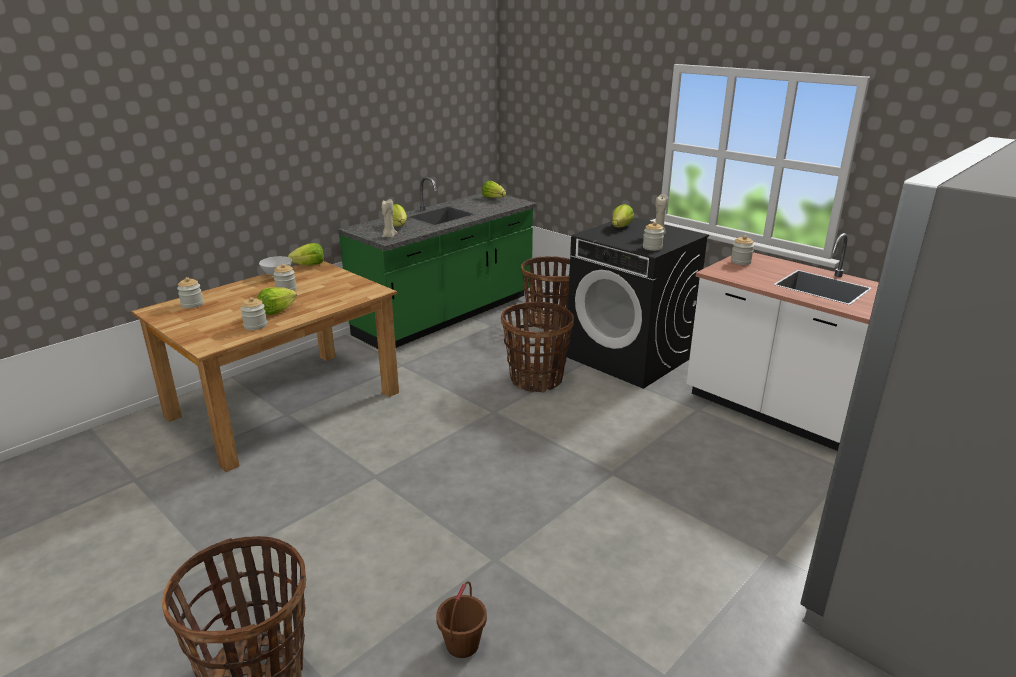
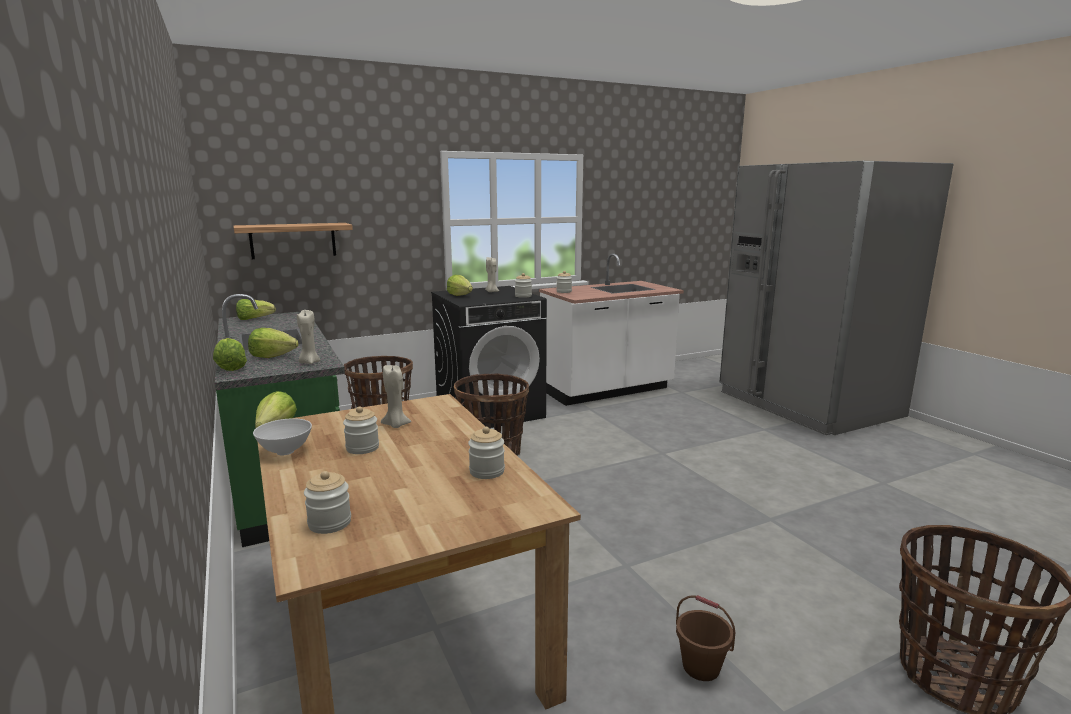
camera: 70 degrees left, 10 degrees down
lettuce [257,287,297,315] -> lettuce moved to [213,338,247,371]
brown bucket [436,581,487,658] -> brown bucket moved to [676,595,735,681]
none -> shelf [233,223,353,259]
none -> beige candle [381,365,411,428]

